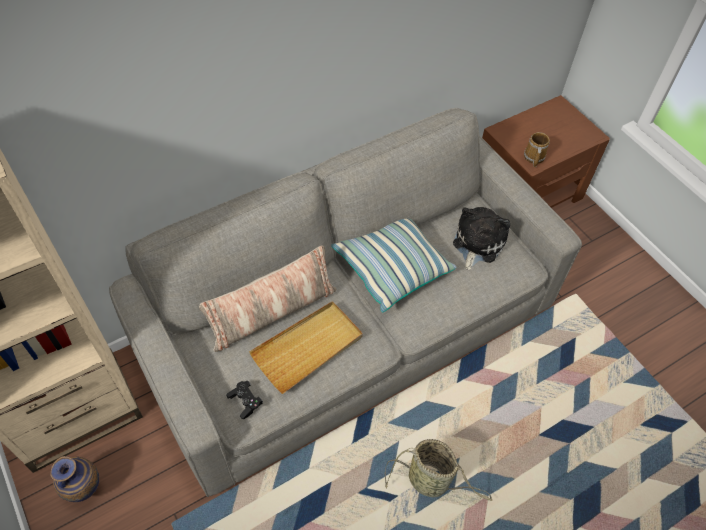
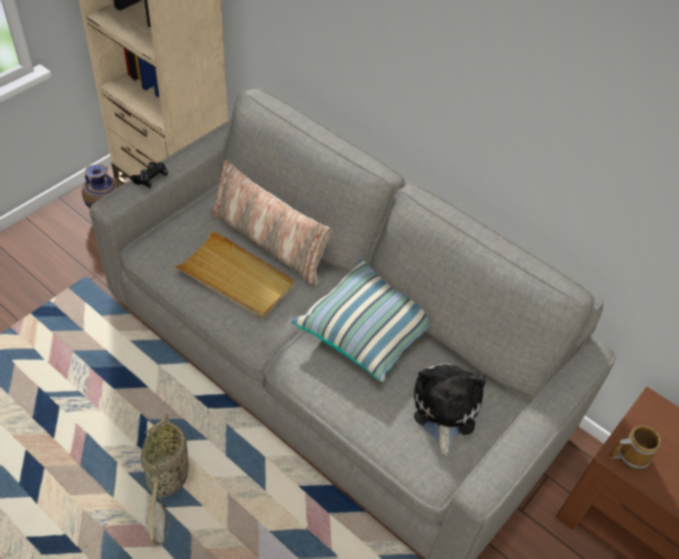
camera: 70 degrees right, 5 degrees down
black game controller [226,381,263,419] -> black game controller moved to [130,162,168,188]
plush toy [453,207,510,270] -> plush toy turned 90 degrees counterclockwise [414,364,486,455]

